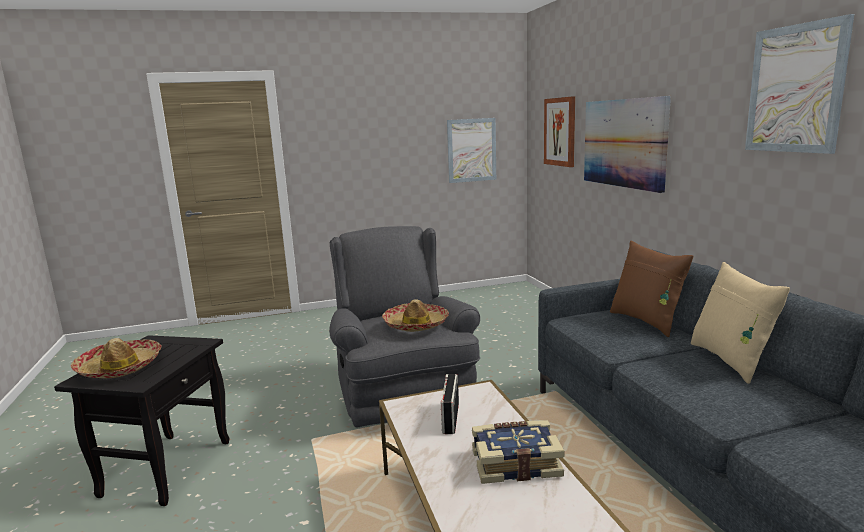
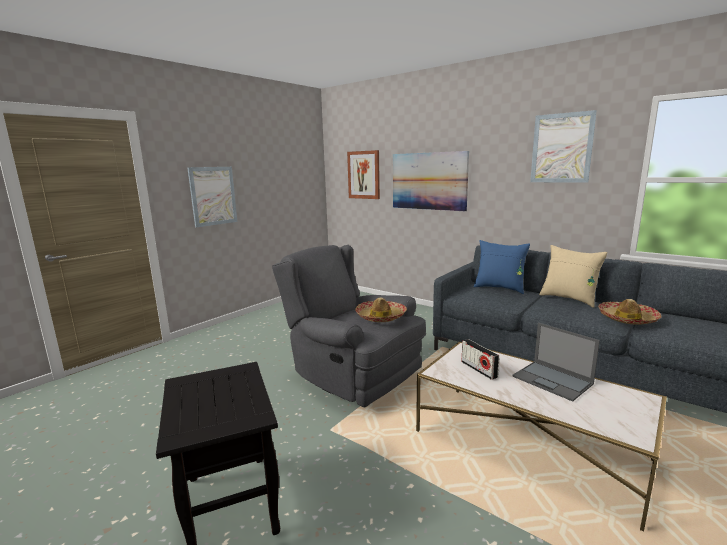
camera: 35 degrees left, 0 degrees up
hat [71,338,162,378] -> hat moved to [598,299,662,325]
picture [447,118,496,183] -> picture moved to [187,167,237,227]
book [472,420,565,484] -> laptop [512,323,600,401]
brown pillow [610,241,693,337] -> blue pillow [474,240,530,294]

